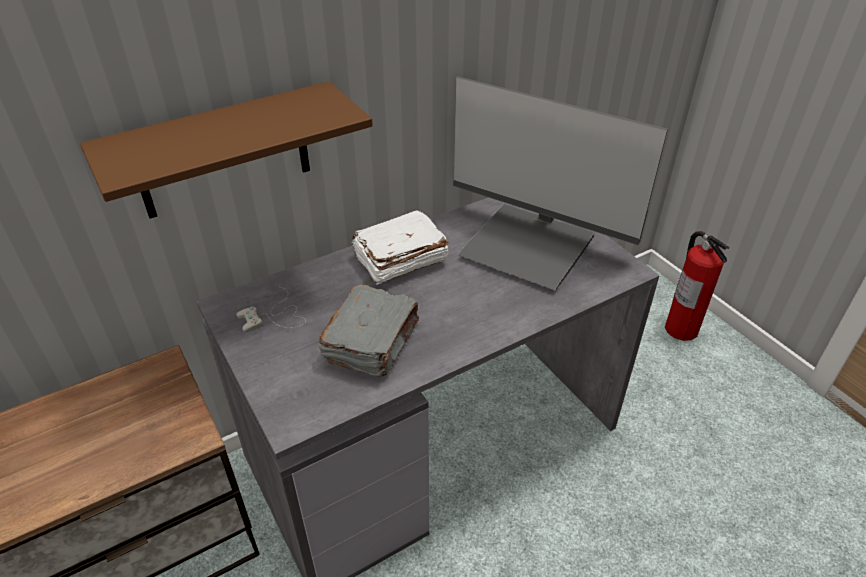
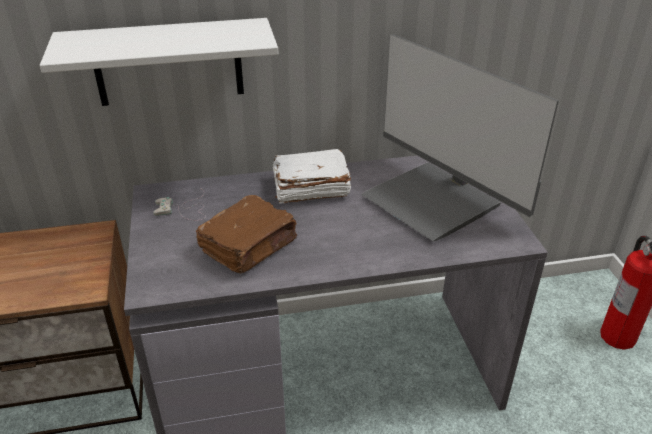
camera: 20 degrees right, 5 degrees down
brown shelf [80,81,373,219] -> white shelf [40,18,279,106]
grey book [318,284,419,376] -> brown book [195,195,297,273]

